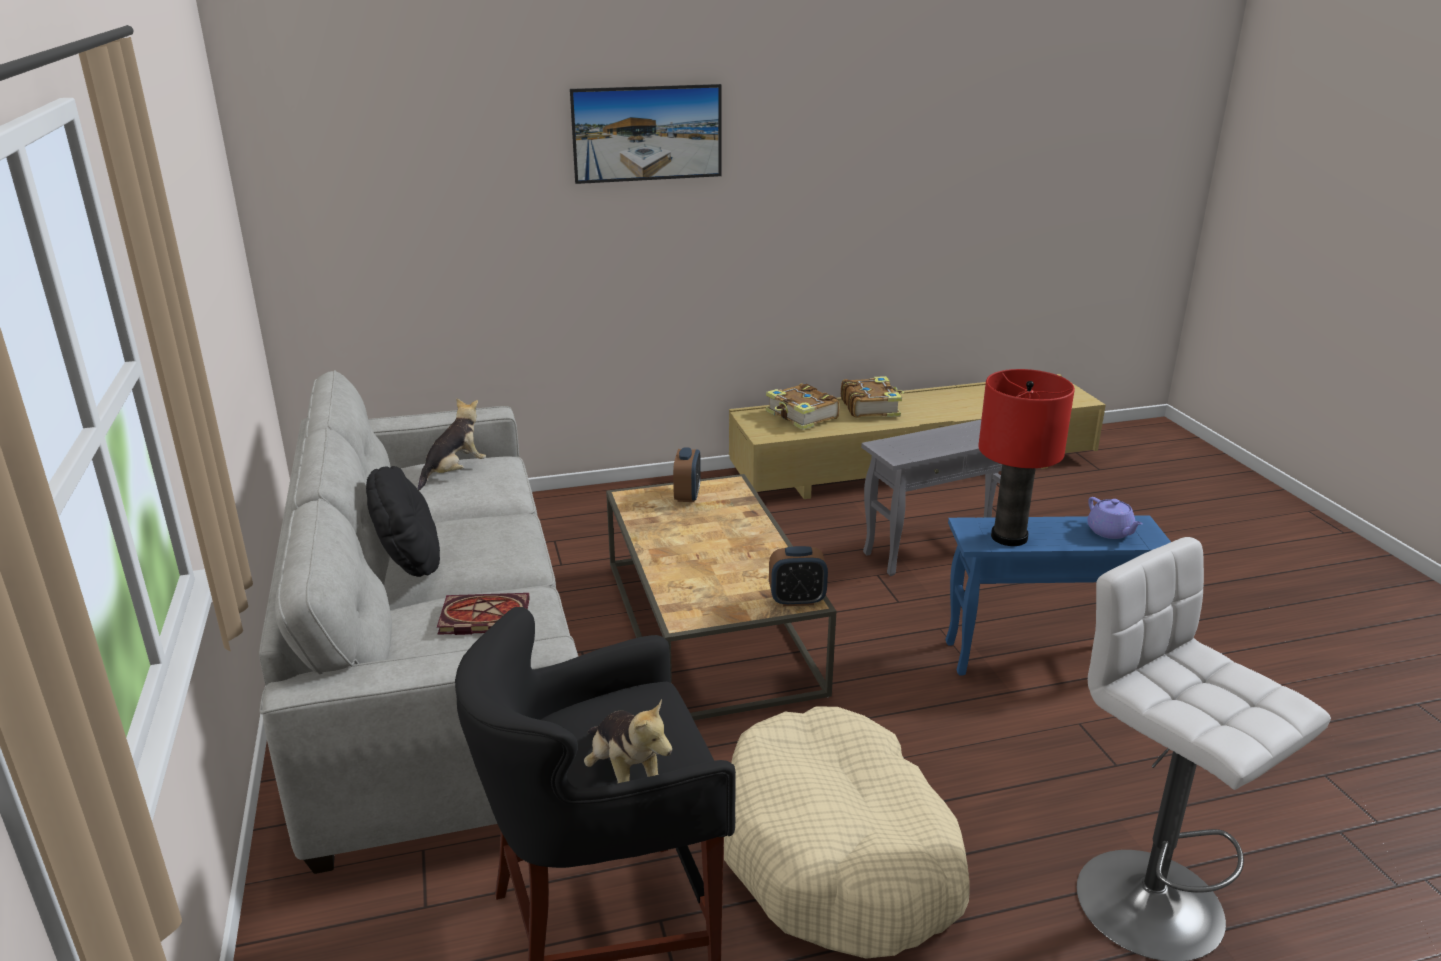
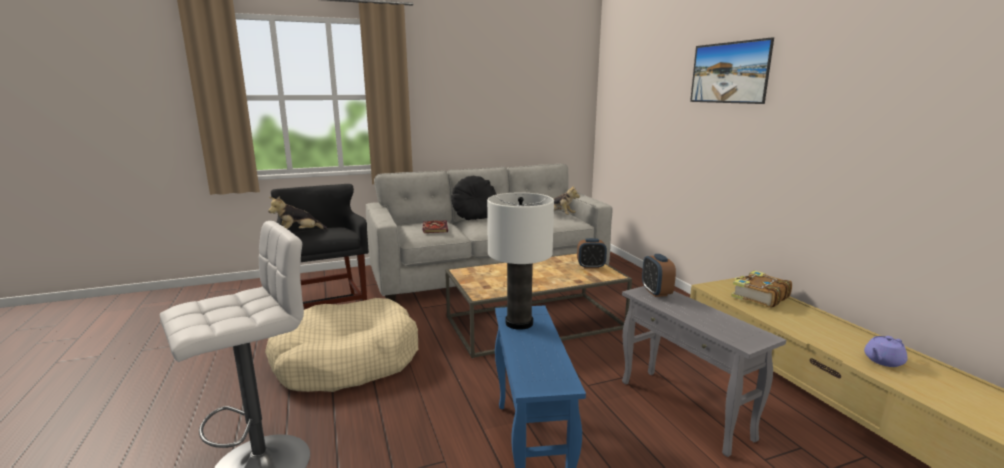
camera: 85 degrees right, 10 degrees down
alarm clock [769,546,828,606] -> alarm clock moved to [642,254,676,297]
book [841,376,904,418] -> none
red table lamp [979,369,1075,546] -> white table lamp [487,193,554,330]
purple teapot [1087,497,1143,539] -> purple teapot moved to [864,336,908,367]

